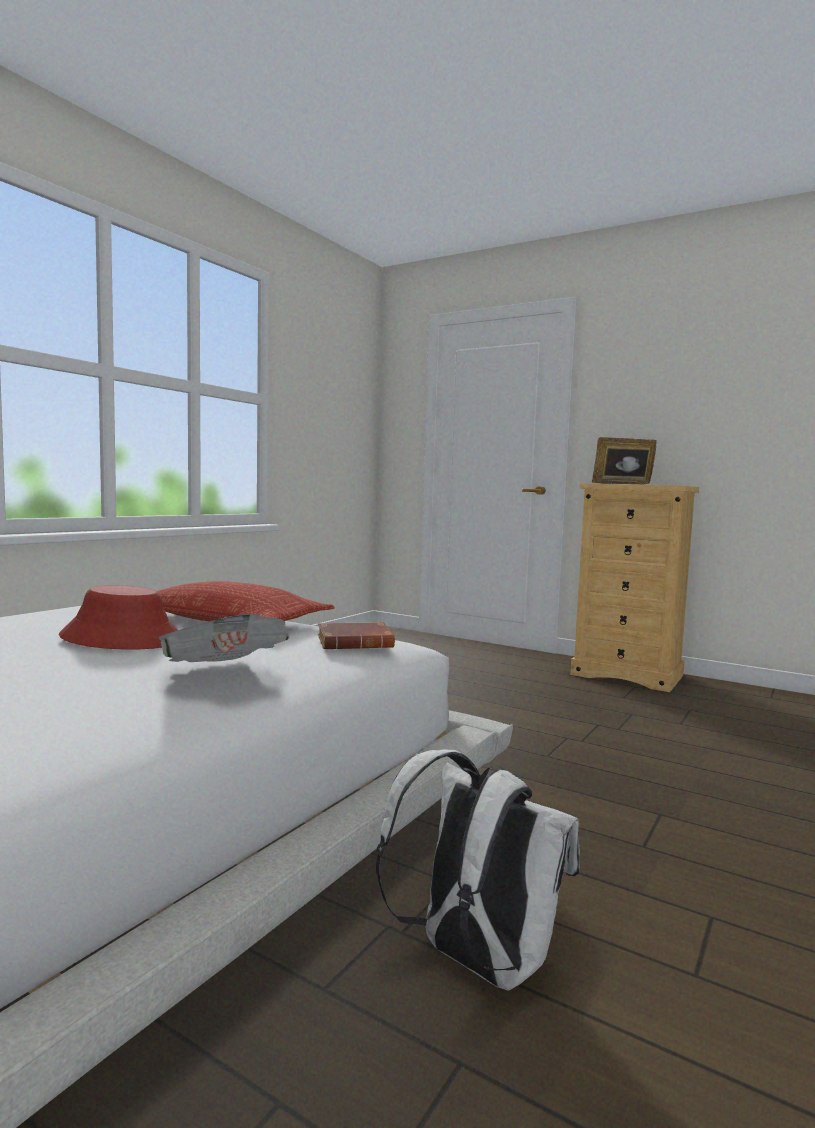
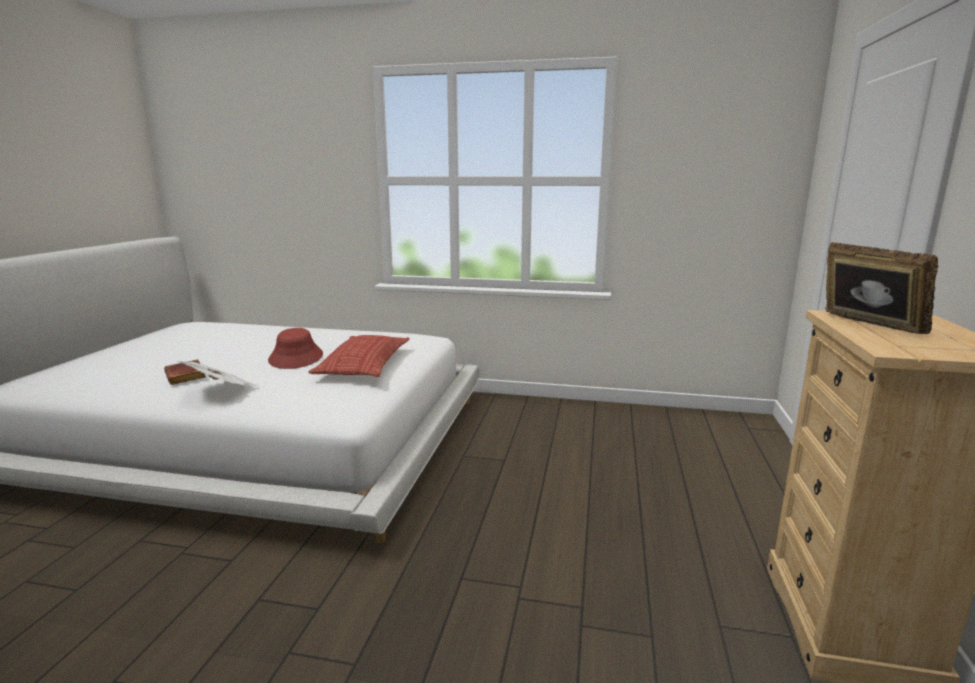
camera: 70 degrees right, 10 degrees up
brown book [318,622,395,650] -> brown book moved to [164,359,206,385]
white backpack [376,749,580,990] -> none

